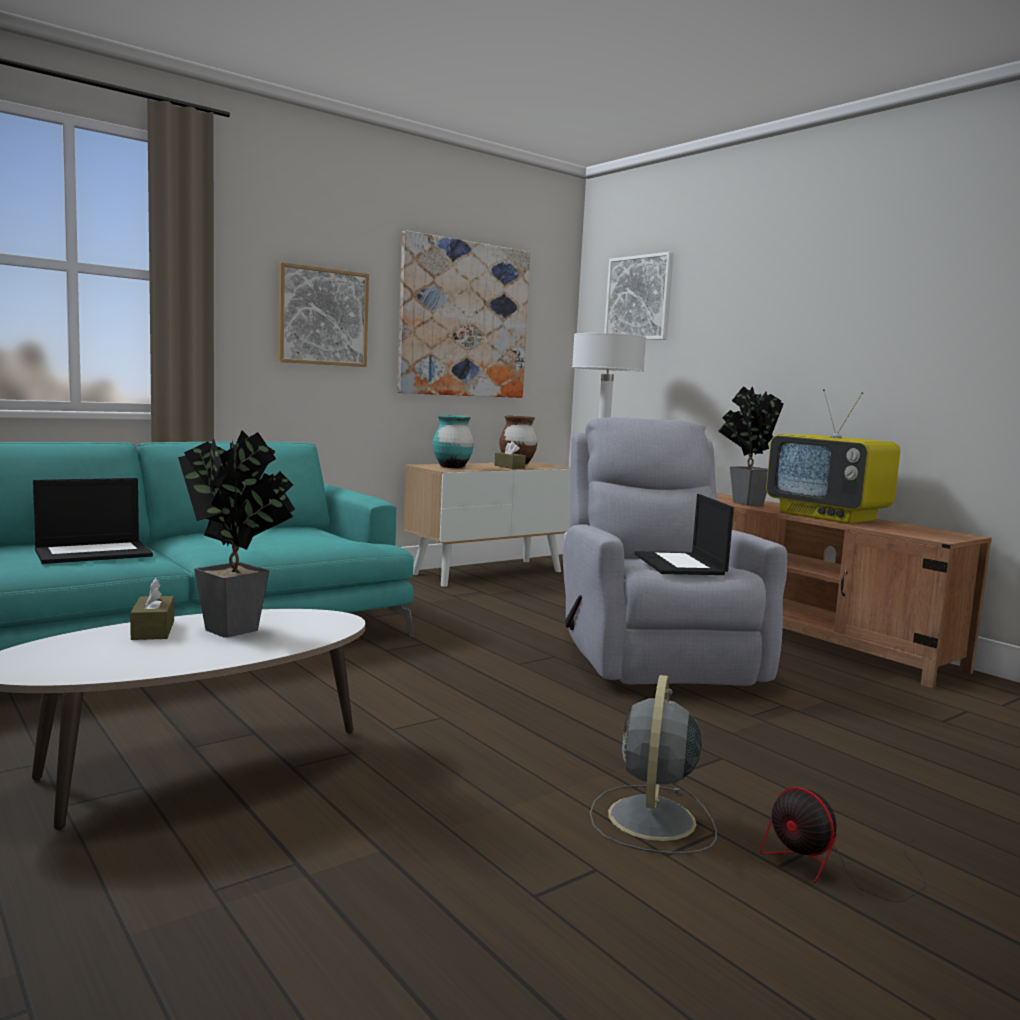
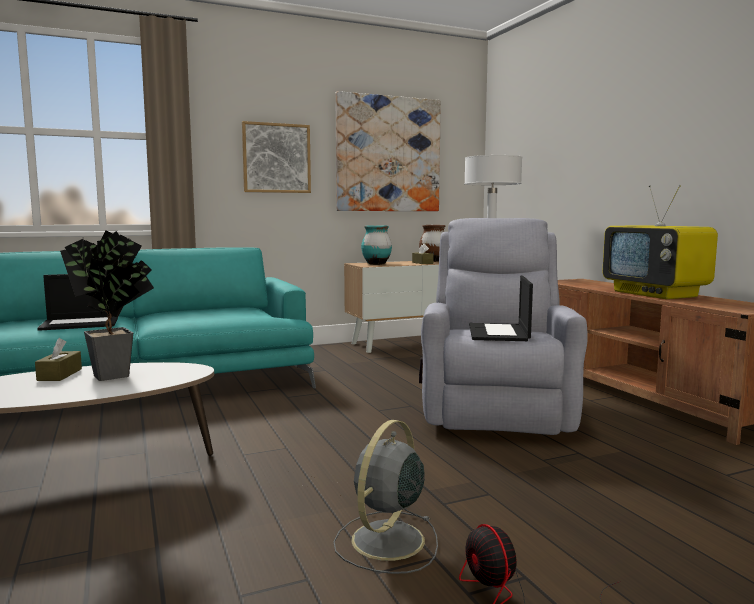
camera: 15 degrees right, 0 degrees up
picture [604,252,674,340] -> none
potted plant [718,386,784,506] -> none

